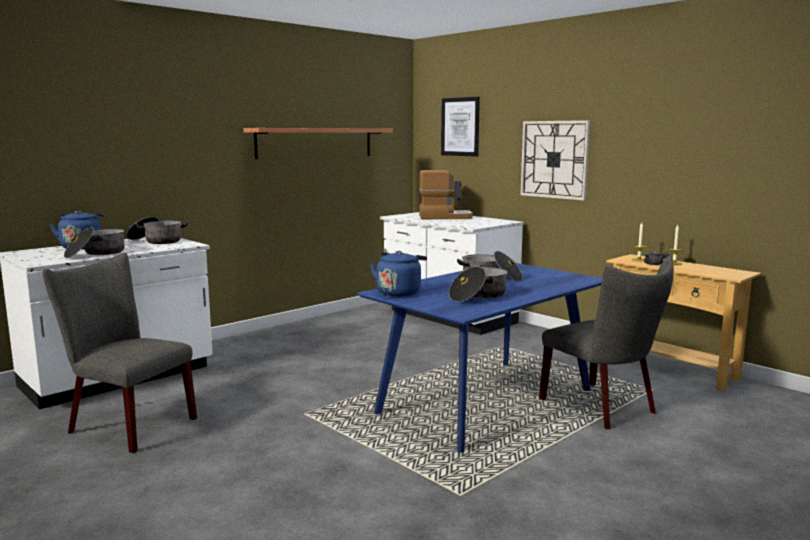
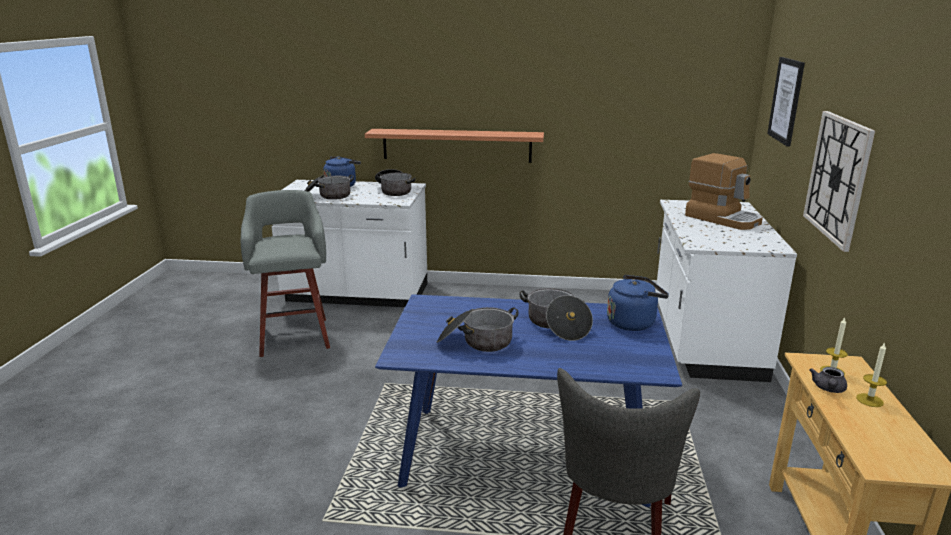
camera: 50 degrees right, 10 degrees up
grey chair [42,253,197,453] -> grey stool [241,190,330,357]
shelf [244,128,393,159] -> shelf moved to [365,129,544,163]
blue kettle [370,251,427,297] -> blue kettle moved to [607,275,669,331]

